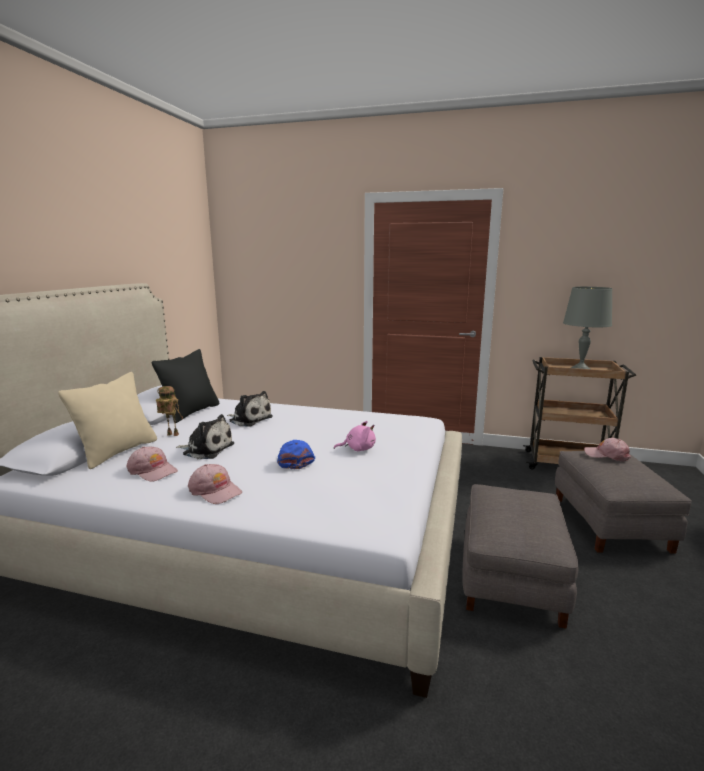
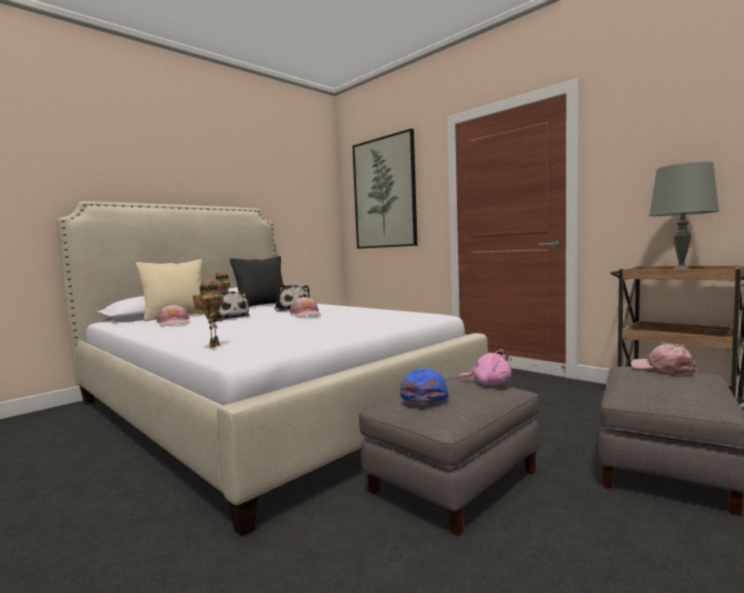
camera: 30 degrees right, 10 degrees down
pink cap [188,464,242,504] -> pink cap moved to [290,297,321,318]
blue cap [277,440,315,469] -> blue cap moved to [400,368,449,404]
pink plush toy [334,421,376,451] -> pink plush toy moved to [458,349,512,385]
none -> toy robot [192,279,224,348]
none -> picture [352,128,417,249]

